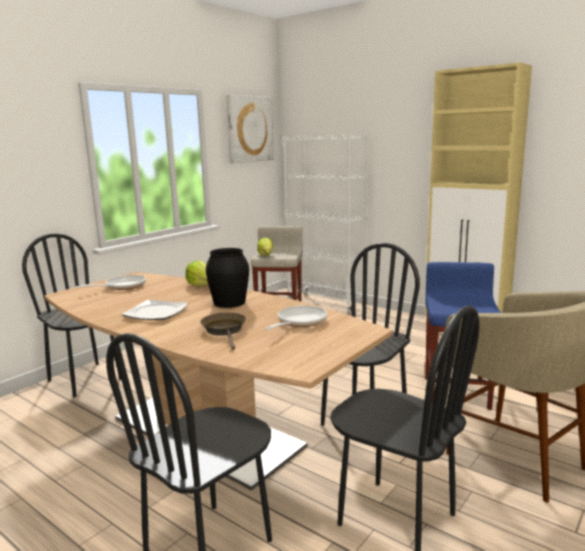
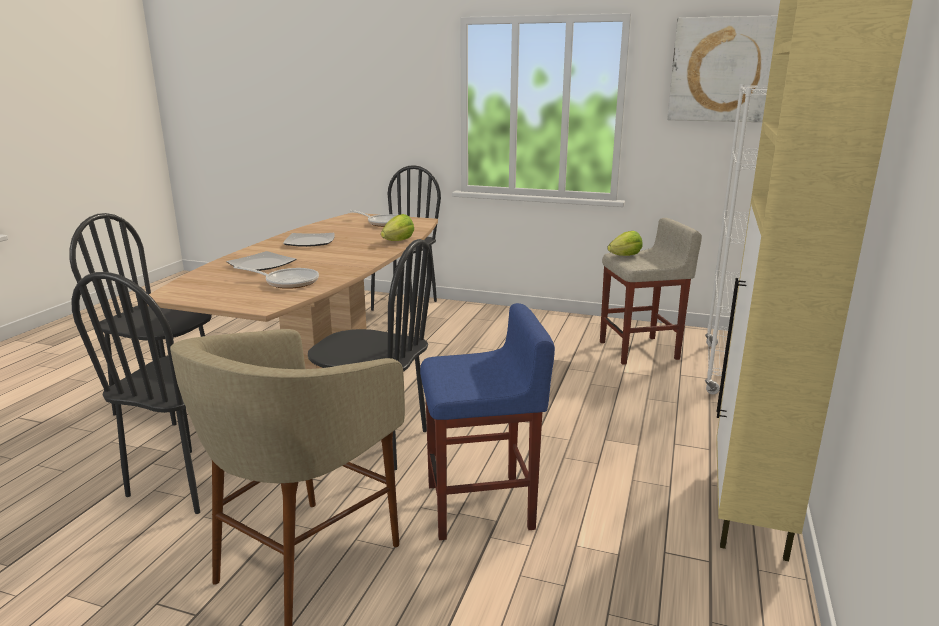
camera: 70 degrees right, 5 degrees up
brown frying pan [200,313,246,350] -> plate [226,251,296,271]
black vase [206,248,249,308] -> none

